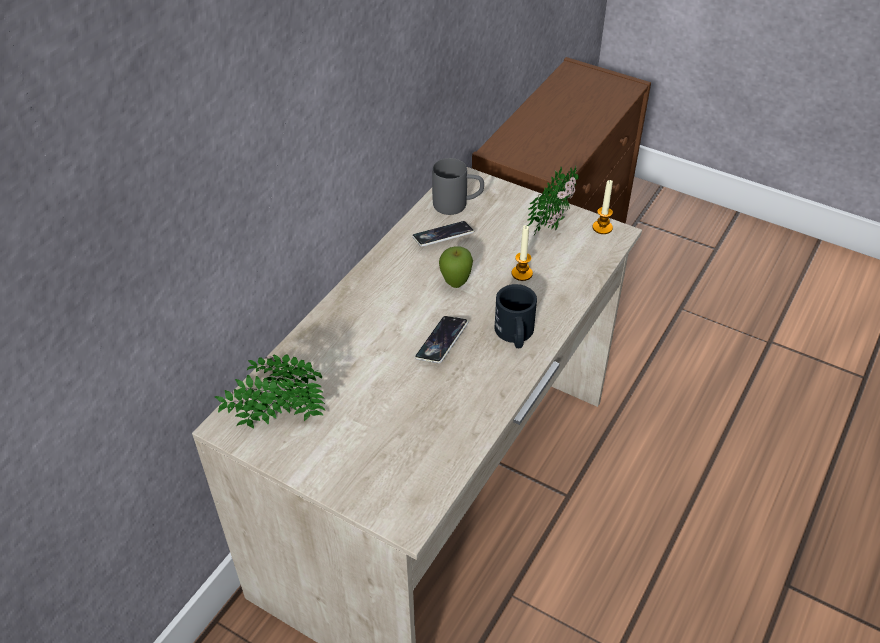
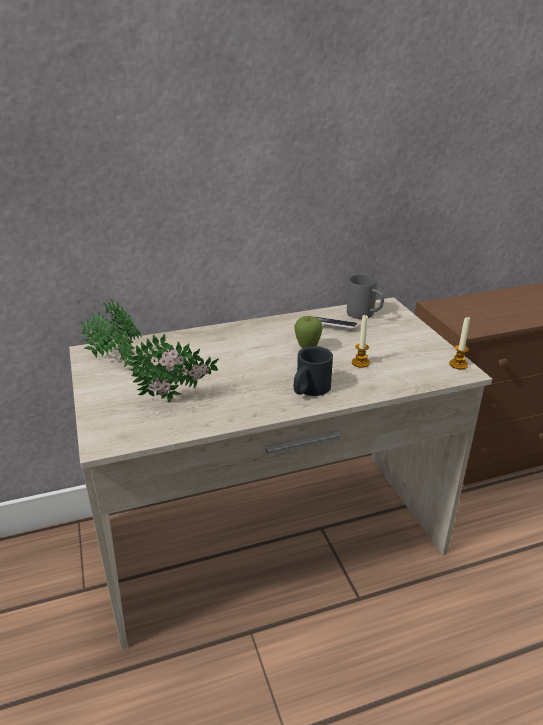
camera: 40 degrees right, 15 degrees down
phone [415,316,469,364] -> none
potted plant [527,165,579,236] -> potted plant moved to [130,334,218,403]

